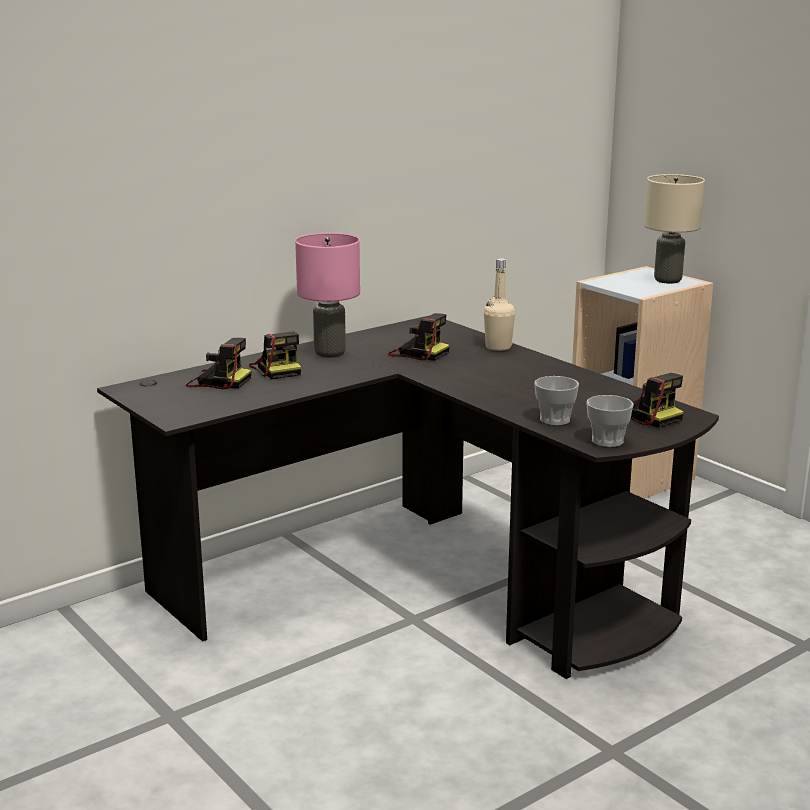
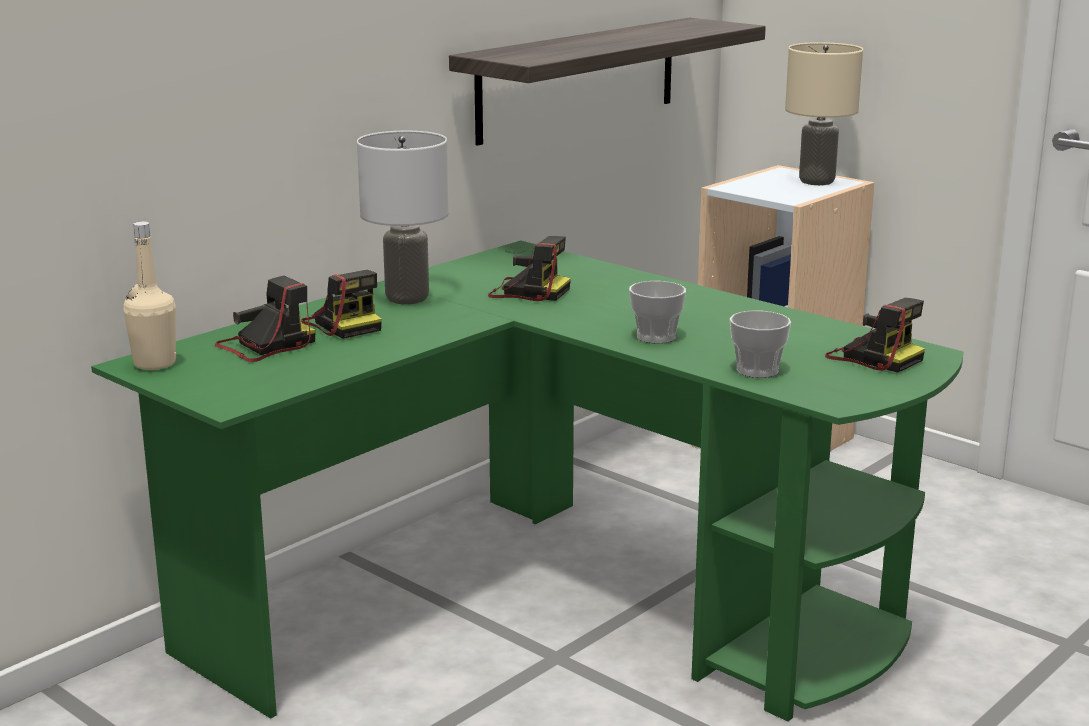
camera: 10 degrees left, 0 degrees up
black desk [97,315,719,679] -> green desk [91,241,964,721]
camera [186,338,251,389] -> camera turned 45 degrees counterclockwise [215,275,316,362]
pink table lamp [295,233,360,358] -> white table lamp [357,131,449,304]
beige bottle [484,258,515,351] -> beige bottle moved to [123,222,176,370]
cup [586,395,634,447] -> cup moved to [629,281,686,343]
none -> shelf [449,18,766,146]

